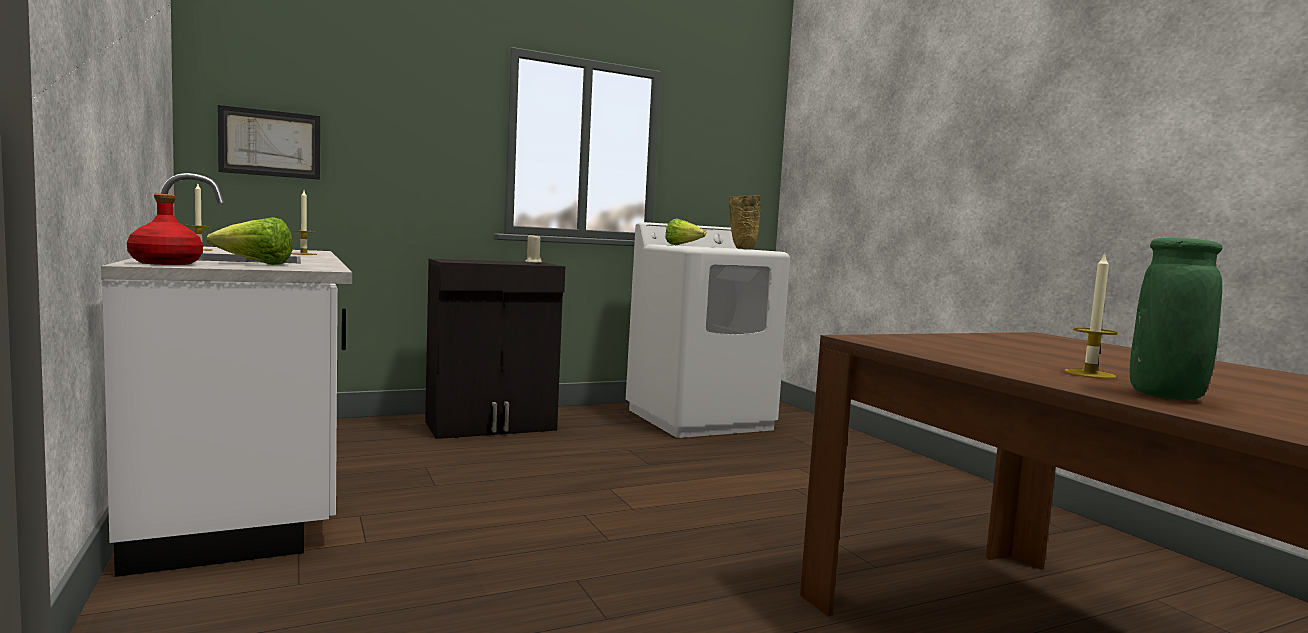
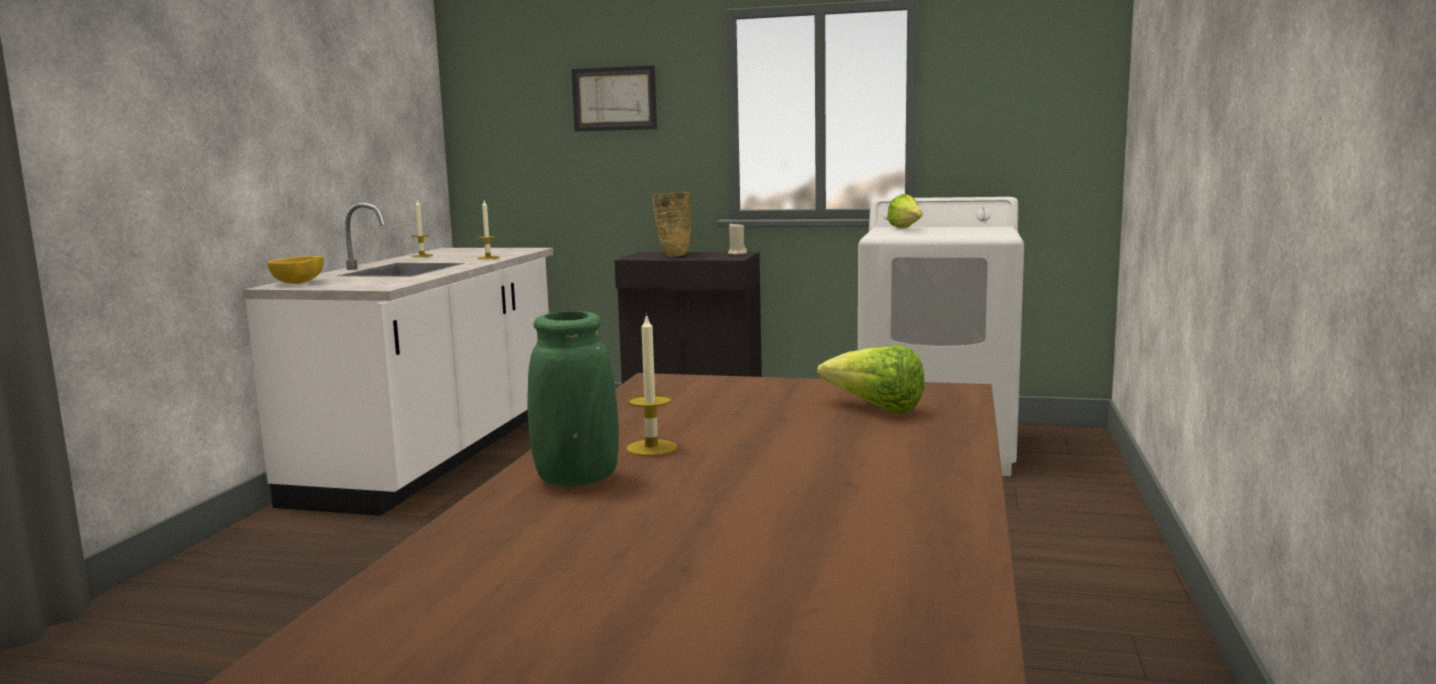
camera: 40 degrees right, 5 degrees up
red bottle [127,194,203,265] -> yellow bowl [267,256,324,284]
lettuce [207,217,293,265] -> lettuce moved to [817,345,924,414]
picture [218,105,320,180] -> picture moved to [571,65,657,132]
beige vase [729,195,760,249] -> beige vase moved to [653,192,691,257]

